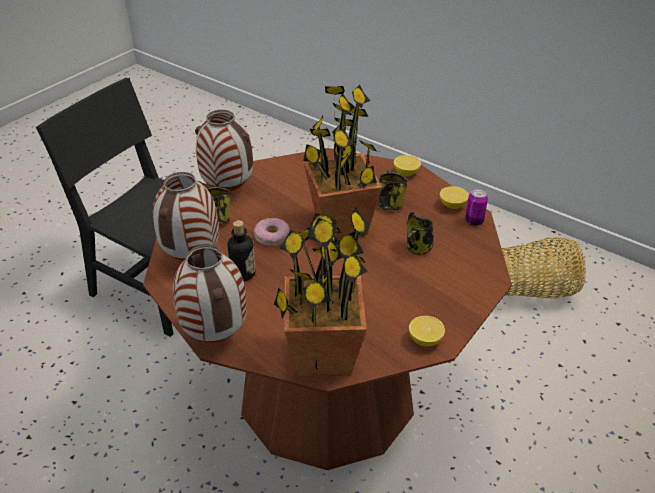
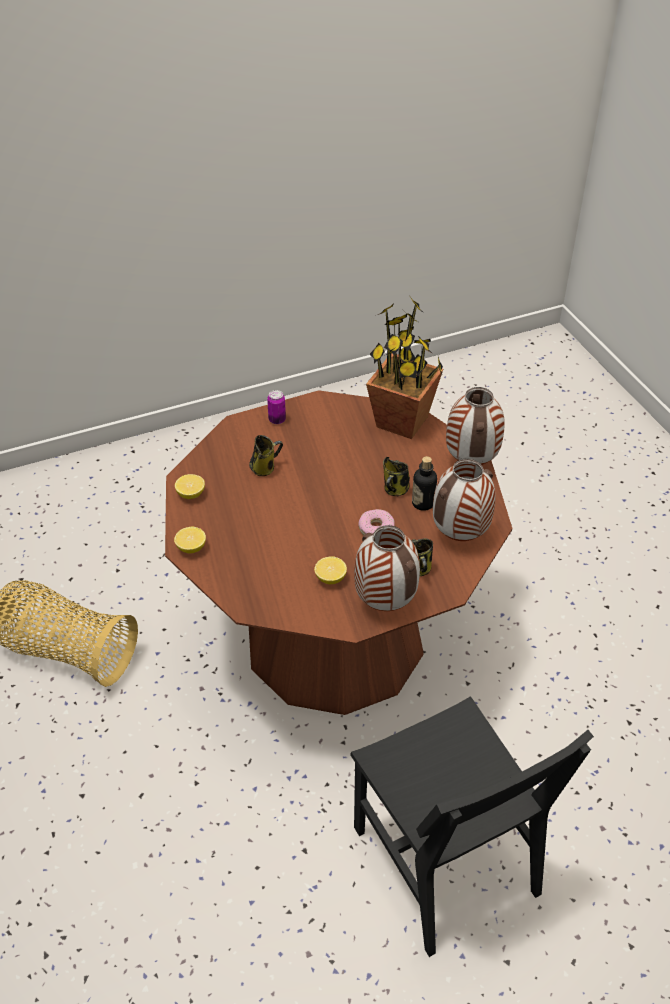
camera: 150 degrees left, 5 degrees up
potted plant [303,85,382,240] -> none
mug [378,170,408,210] -> mug moved to [383,457,410,496]
lemon [409,316,445,346] -> lemon moved to [314,556,347,584]
can [465,189,488,226] -> can moved to [267,390,286,424]

